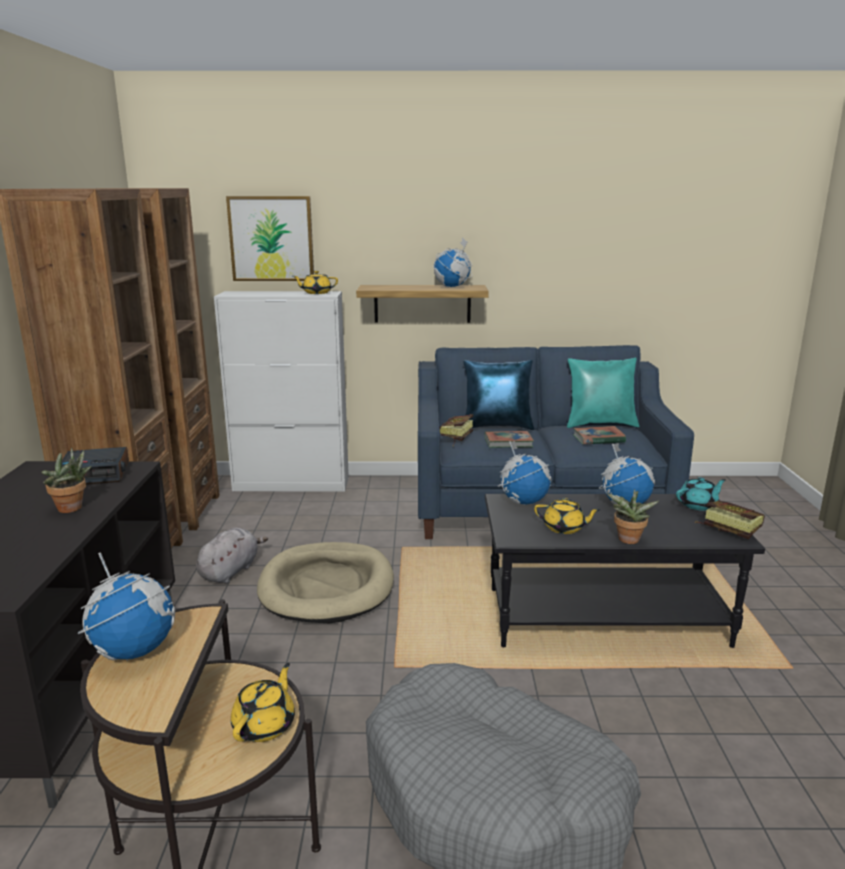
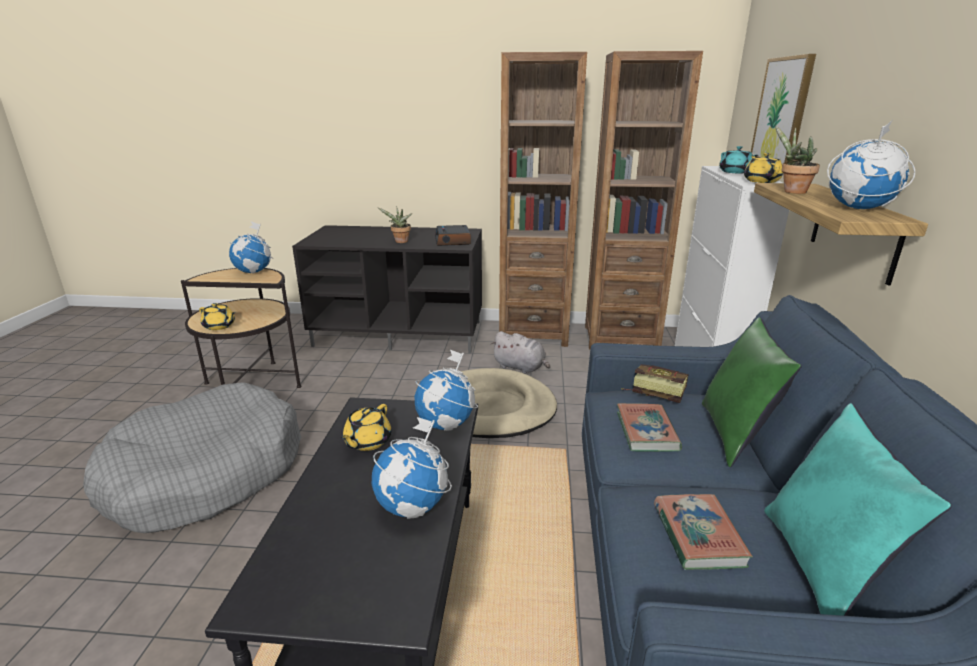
camera: 95 degrees right, 5 degrees up
blue pillow [463,360,534,430] -> green pillow [702,317,802,467]
potted plant [607,489,659,544] -> potted plant moved to [775,126,820,194]
turquoise teapot [676,477,726,511] -> turquoise teapot moved to [719,146,758,173]
book [695,501,765,539] -> none

